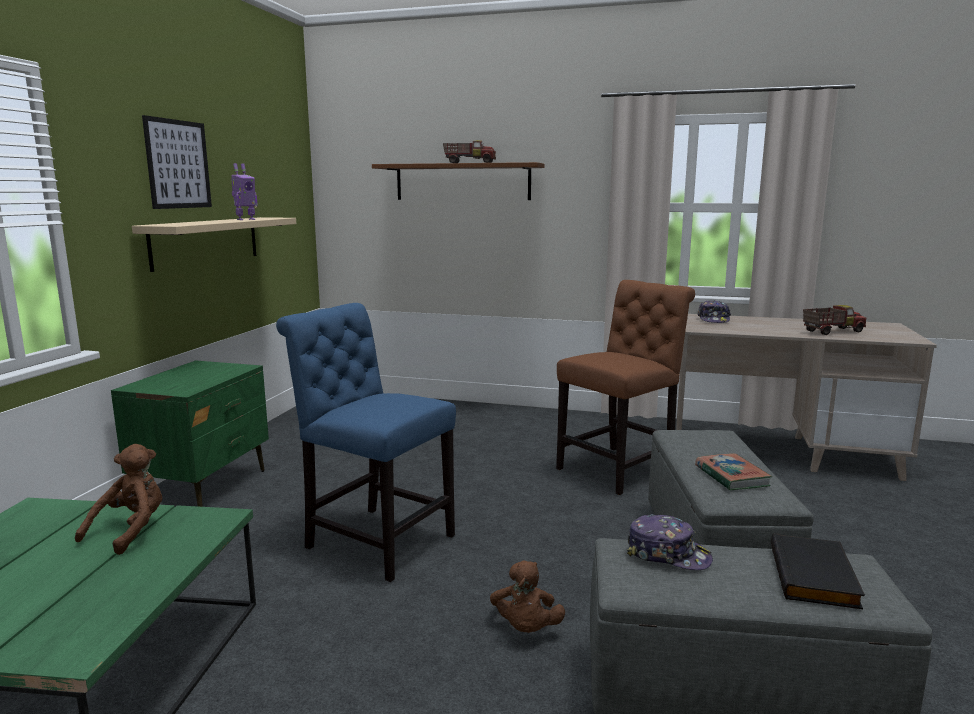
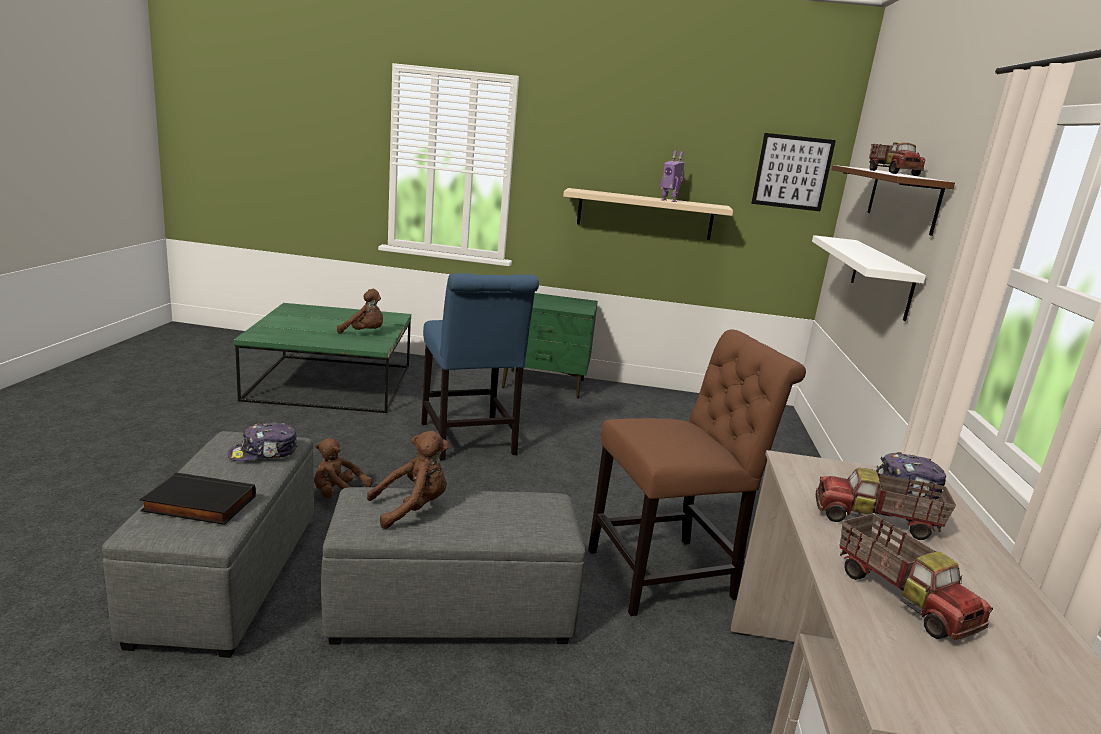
camera: 80 degrees right, 5 degrees up
picture [142,115,212,209] -> picture moved to [751,133,836,211]
blue chair [276,303,456,582] -> blue chair turned 135 degrees clockwise [421,273,539,461]
brown chair [556,280,695,495] -> brown chair turned 60 degrees counterclockwise [588,329,806,616]
cap [627,514,713,570] -> cap turned 45 degrees clockwise [228,422,298,461]
book [695,453,772,491] -> brown plush toy [367,431,449,529]
none -> white shelf [812,235,926,321]
none -> toy truck [816,468,956,540]

